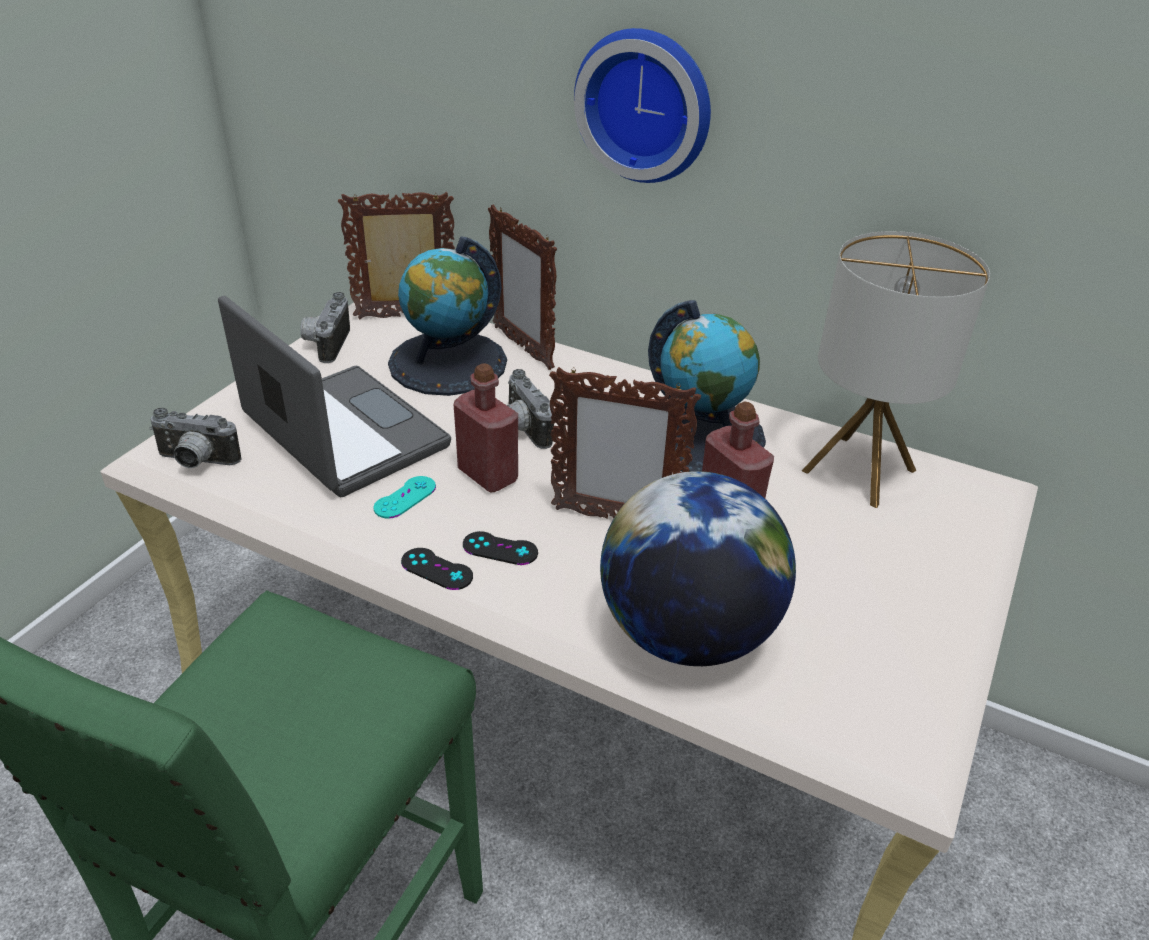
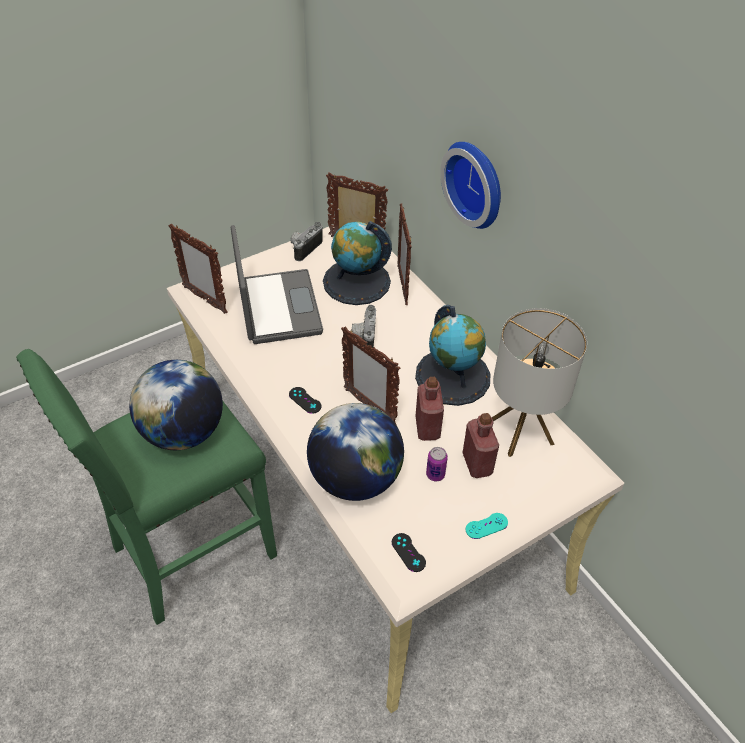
camera: 30 degrees right, 10 degrees up
camera [149,408,241,468] -> picture frame [168,223,227,314]
turquoise game controller [373,476,436,519] -> turquoise game controller moved to [466,513,508,539]
black game controller [401,548,473,590] -> black game controller moved to [392,533,426,572]
red bottle [453,363,518,492] -> red bottle moved to [463,413,499,478]
none -> globe [129,360,223,450]
none -> can [426,447,448,481]

